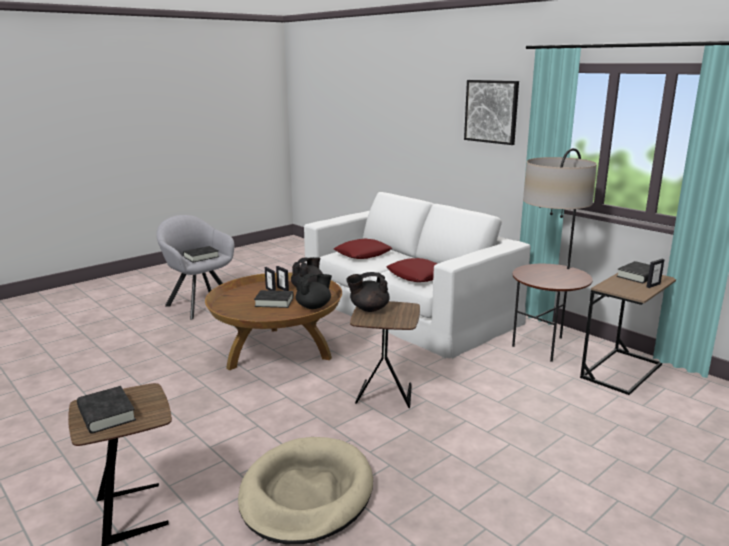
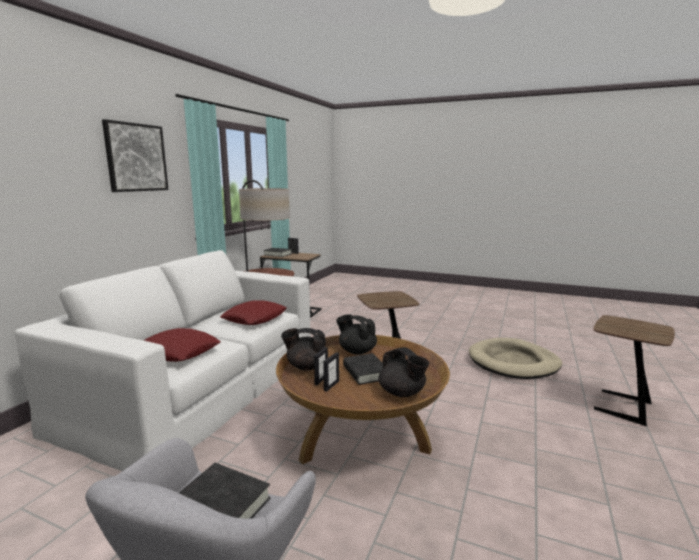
camera: 115 degrees left, 5 degrees down
black book [77,386,136,434] -> none
black teapot [346,272,390,312] -> black teapot moved to [378,347,429,397]

